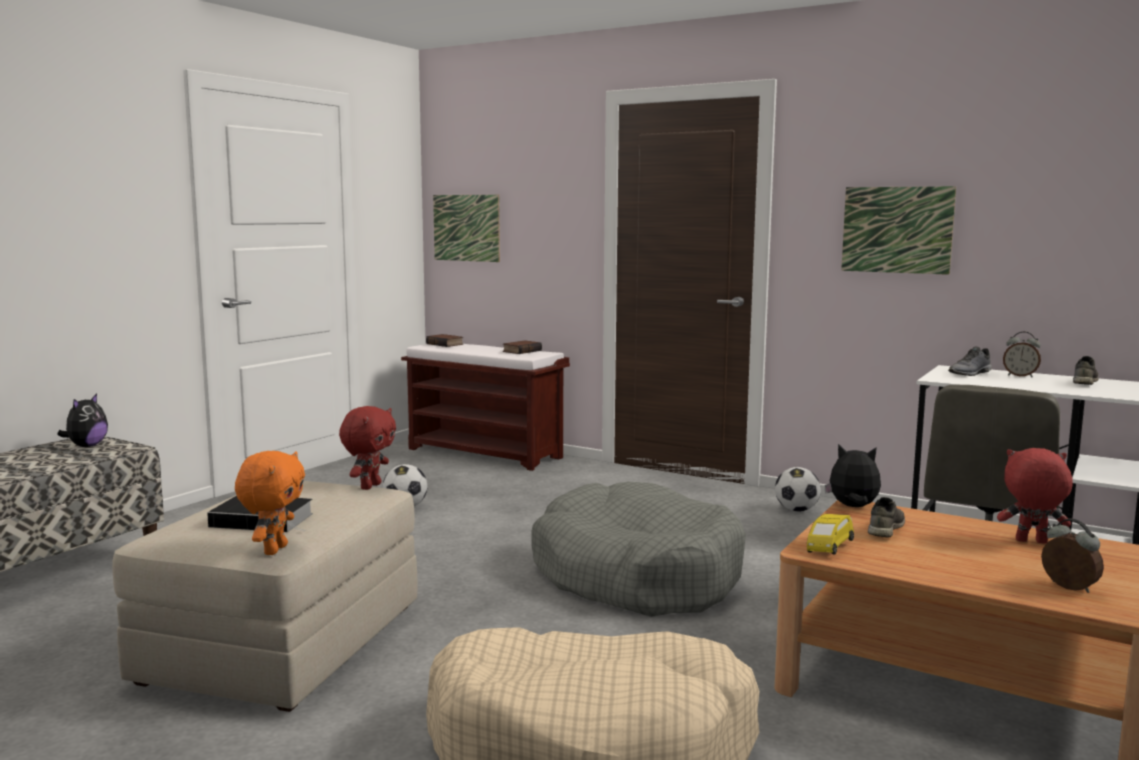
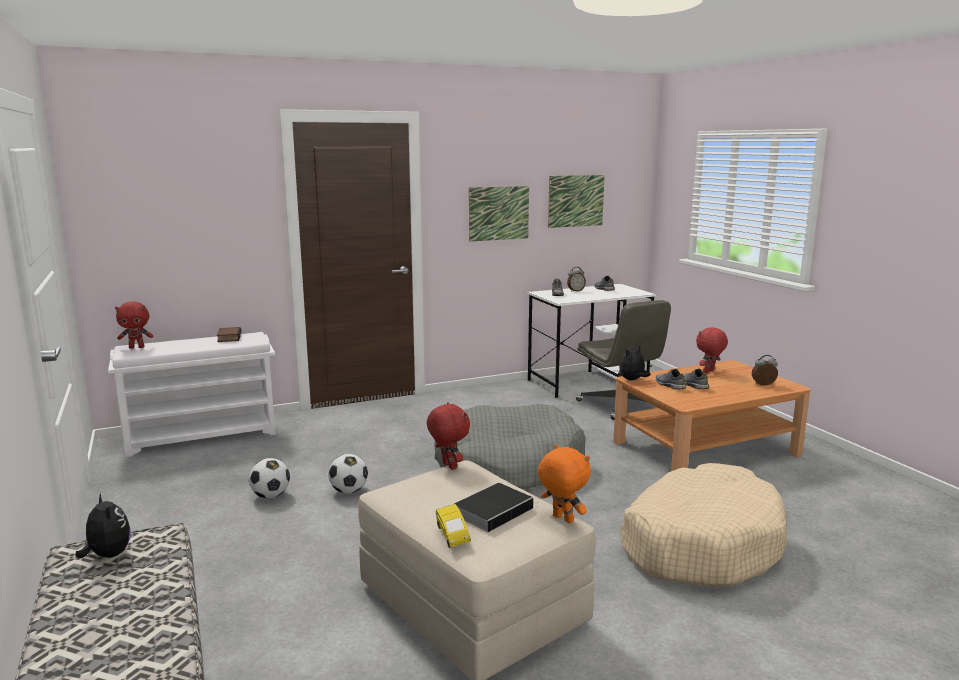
camera: 55 degrees left, 5 degrees up
brown bench [401,344,570,471] -> white bench [108,332,276,457]
book [426,334,463,347] -> red plush toy [115,301,153,349]
picture [433,195,500,262] -> picture moved to [548,175,605,228]
football [775,467,821,512] -> football moved to [328,454,368,493]
yellow toy car [807,514,854,554] -> yellow toy car moved to [436,504,471,548]
none -> grey shoe [683,369,709,389]

